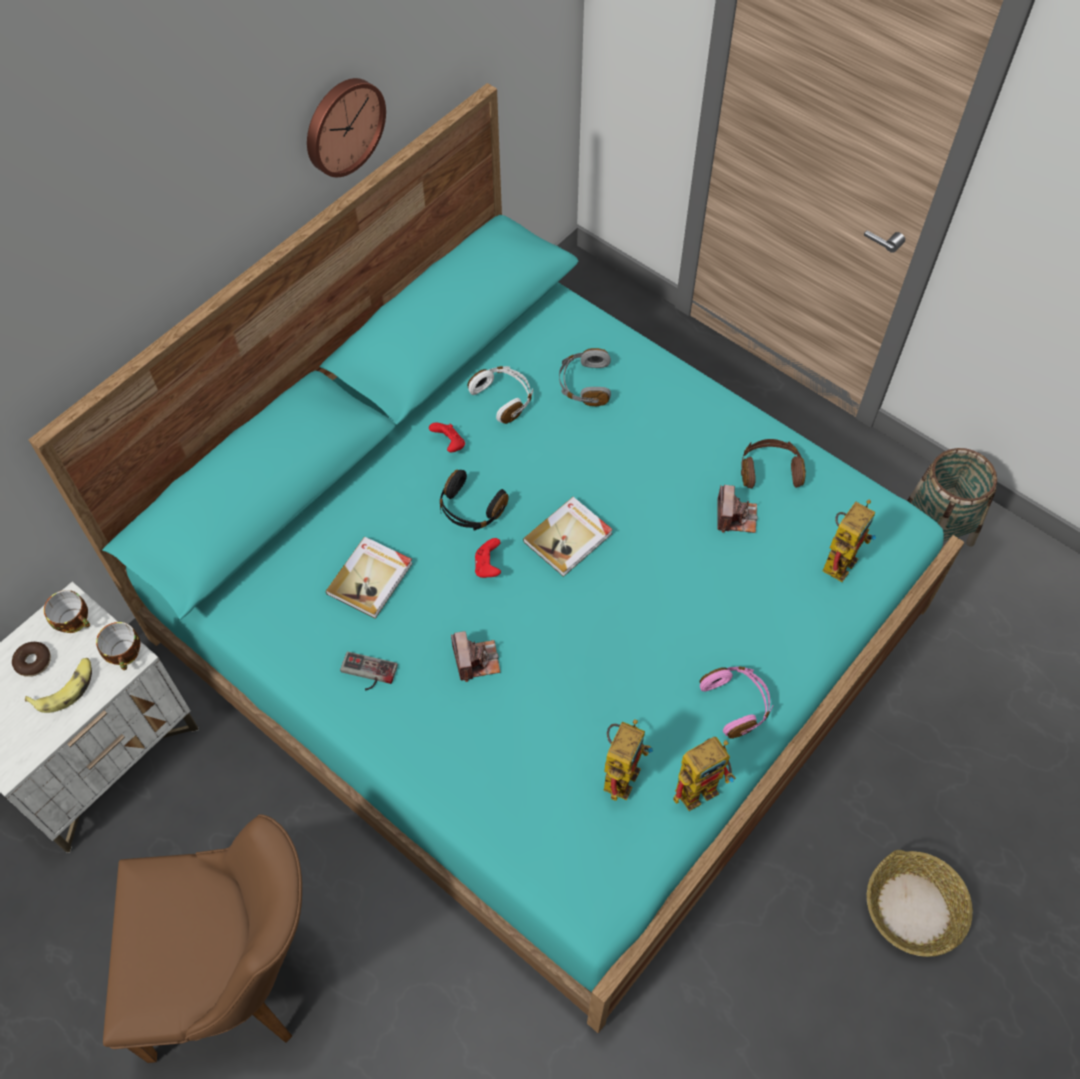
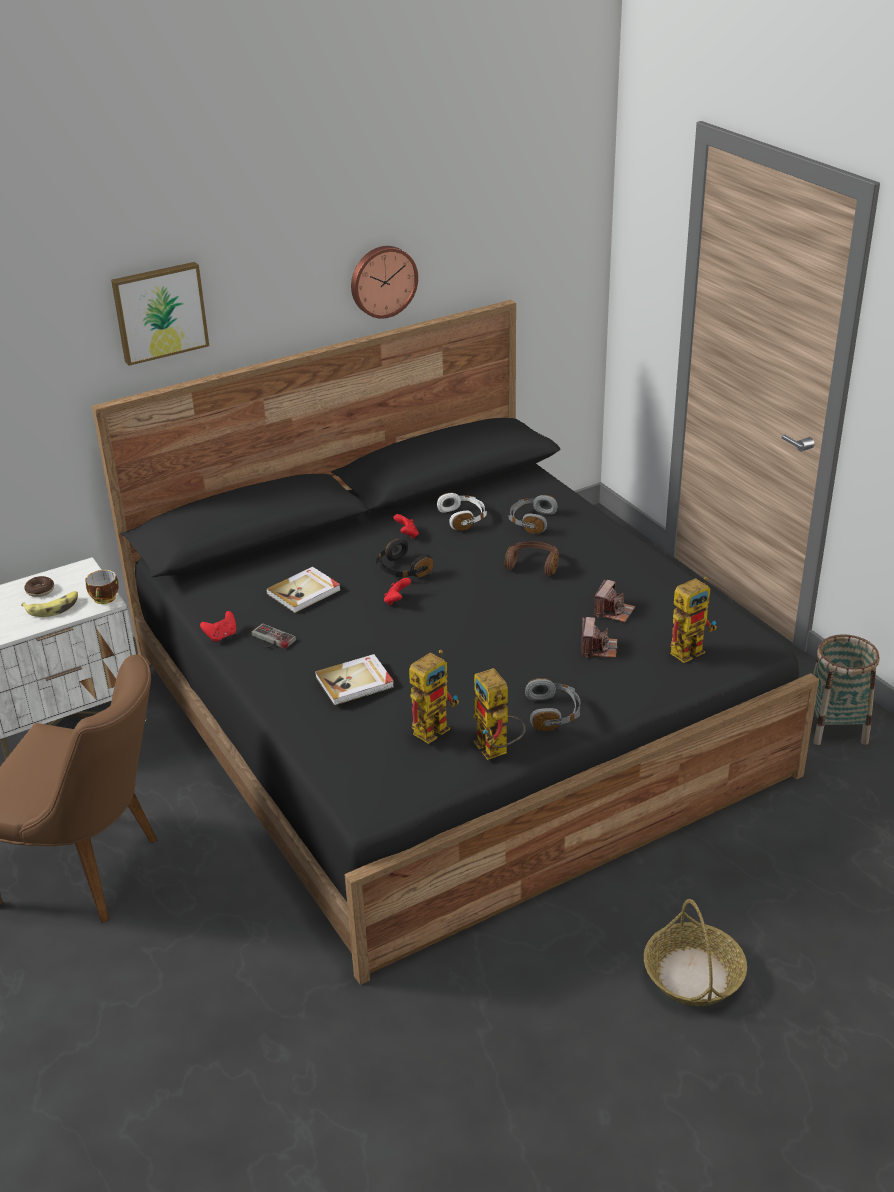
camera: 20 degrees right, 25 degrees down
turquoise bed [29,83,964,1033] -> black bed [92,300,819,985]
cup [44,590,90,633] -> none
camera [451,631,500,682] -> camera moved to [582,617,618,658]
book [523,497,613,577] -> book moved to [315,654,394,706]
toy robot [673,737,736,811] -> toy robot turned 75 degrees clockwise [473,668,526,760]
pink headphones [700,666,773,739] -> grey headphones [525,678,580,731]
brown headphones [741,439,806,488] -> brown headphones moved to [505,541,559,576]
none -> picture [111,262,209,366]
none -> red game controller [200,611,236,642]

